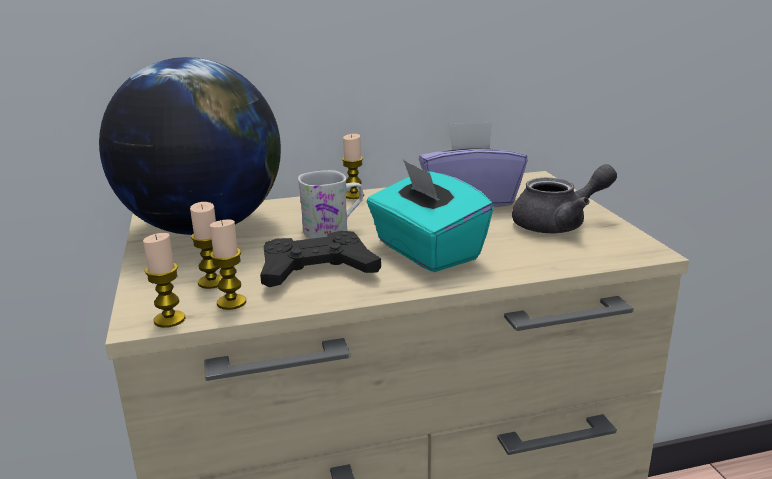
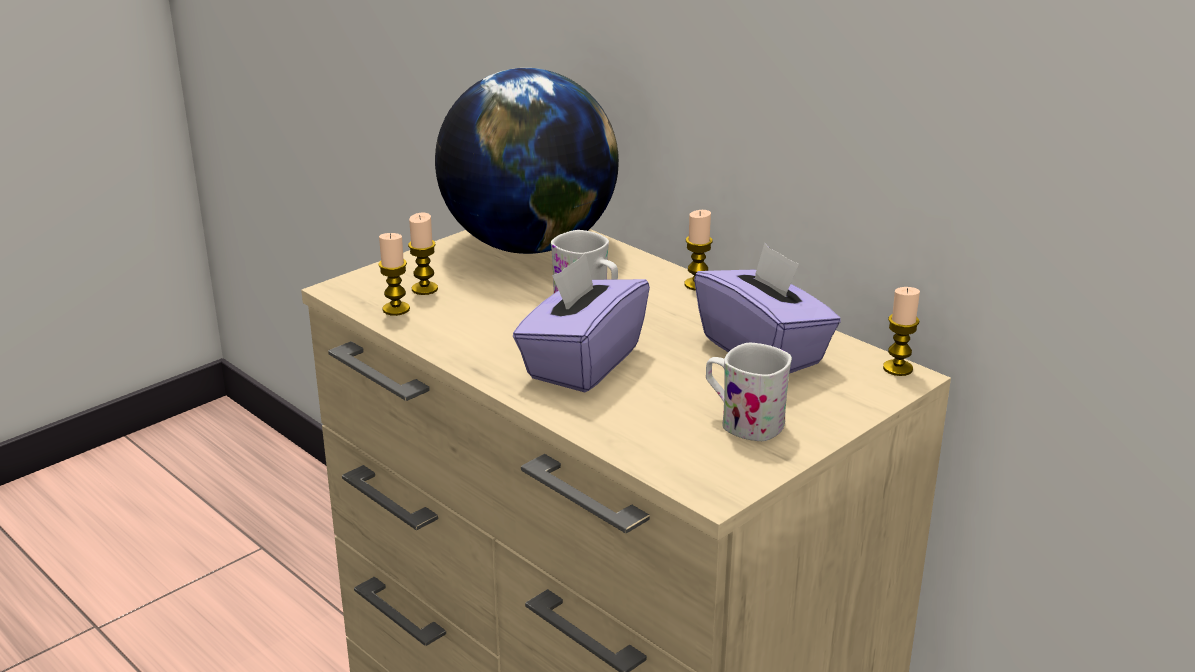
camera: 60 degrees right, 5 degrees up
candle [143,233,185,328] -> candle moved to [883,287,920,376]
black game controller [260,231,381,287] -> none
turquoise tissue box [367,159,494,272] -> purple tissue box [513,253,650,392]
grey teapot [512,164,617,233] -> white mug [706,343,792,441]

